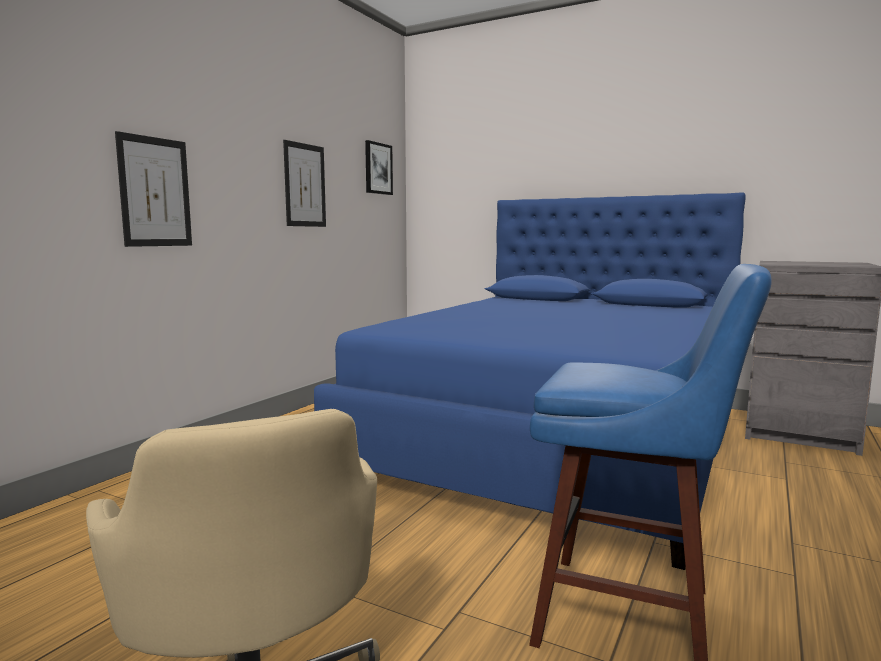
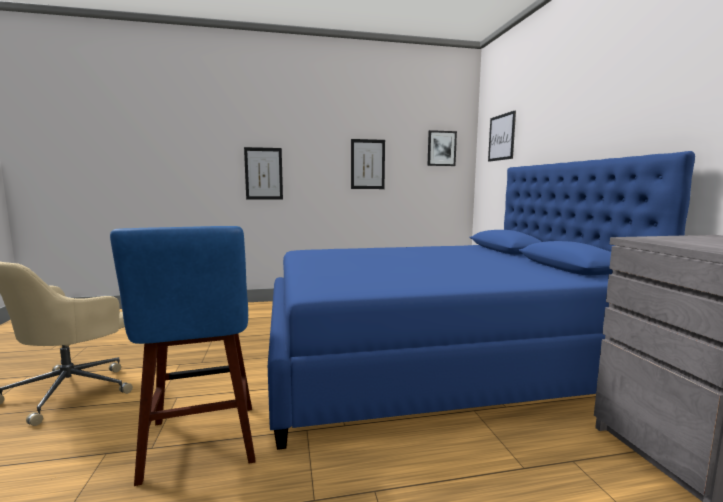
camera: 50 degrees right, 0 degrees up
none -> picture [488,110,516,162]

